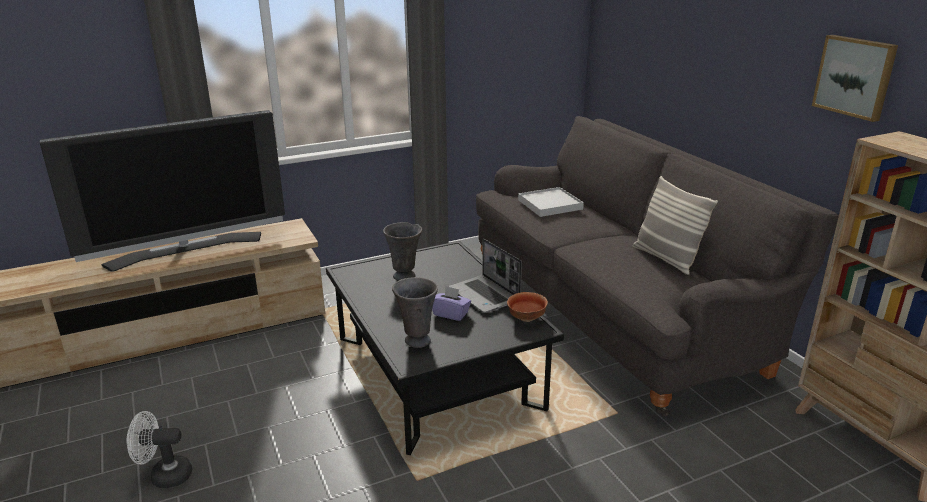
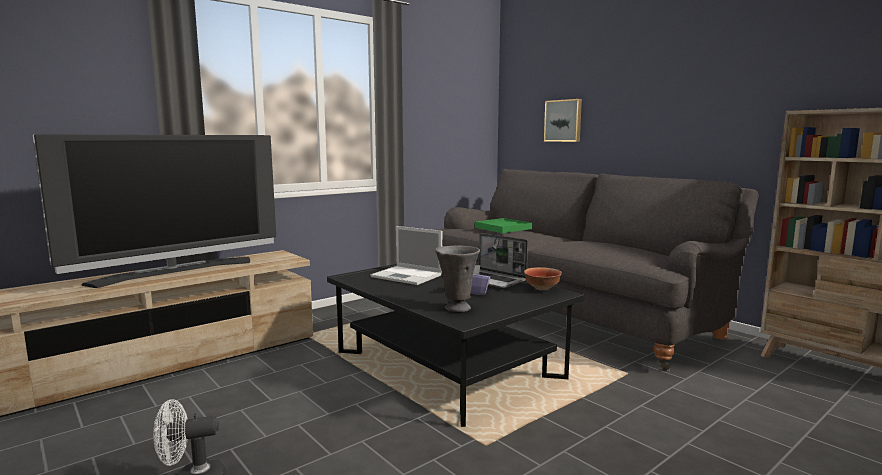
camera: 15 degrees left, 15 degrees down
grey vase [383,222,422,281] -> laptop [371,226,443,285]
white tray [518,187,584,217] -> green tray [475,218,532,233]
pillow [633,176,718,275] -> none
picture [812,35,898,122] -> picture moved to [544,99,582,142]

